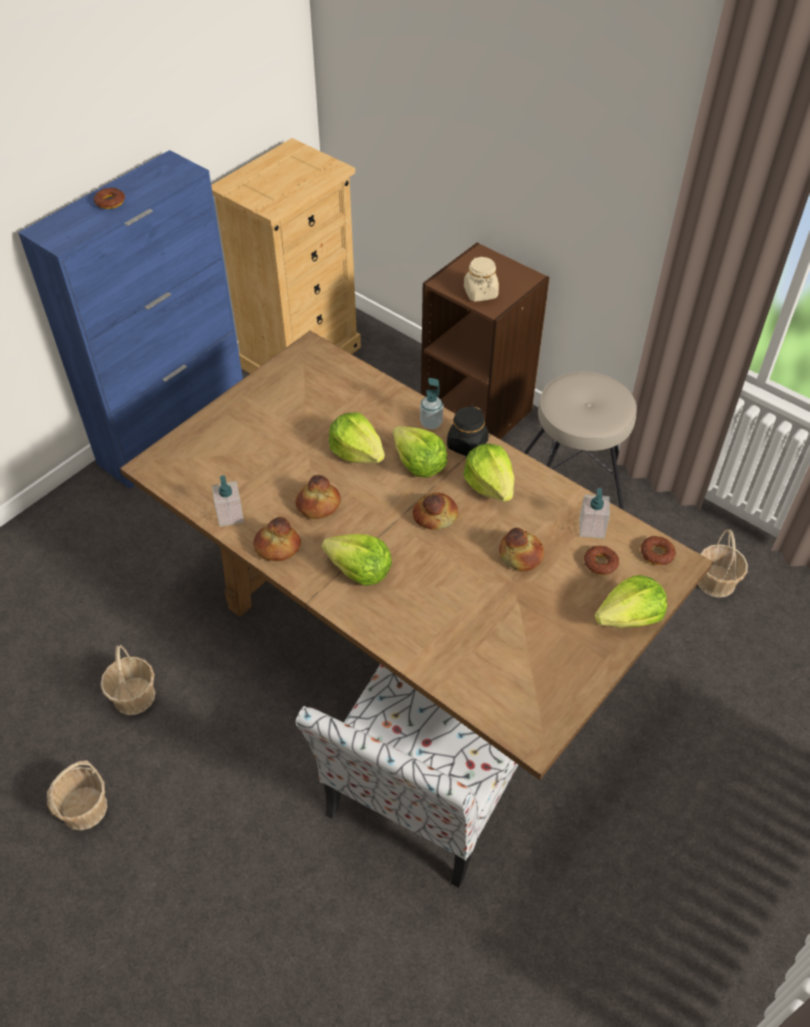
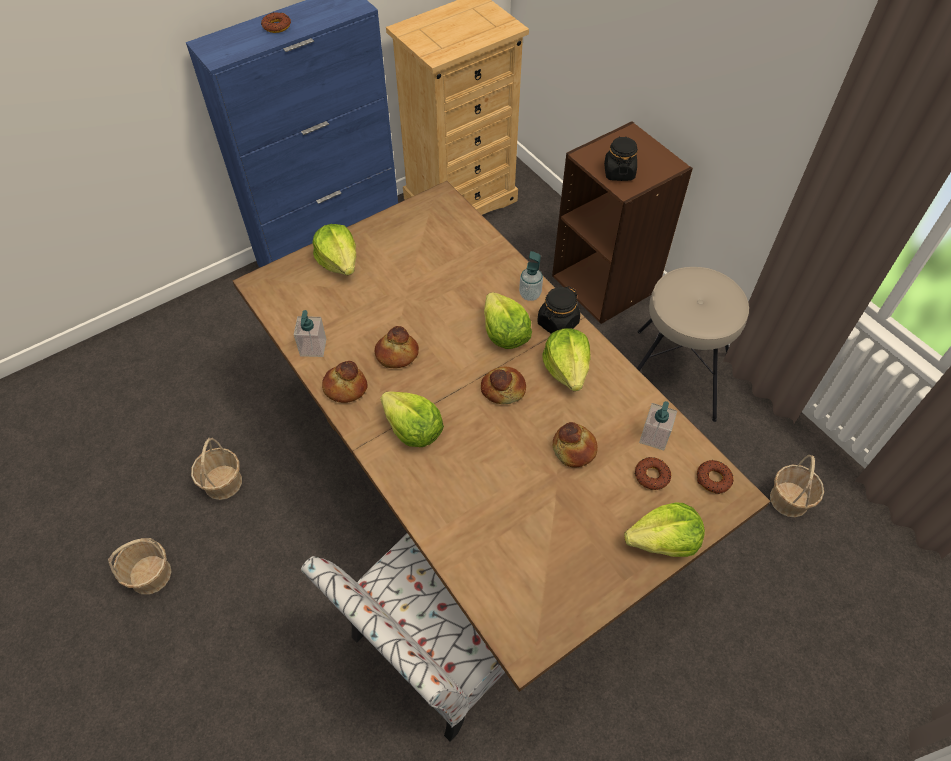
camera: 15 degrees right, 5 degrees up
lettuce [329,412,385,463] -> lettuce moved to [312,224,356,275]
beige jar [464,256,499,302] -> black jar [604,136,638,181]

